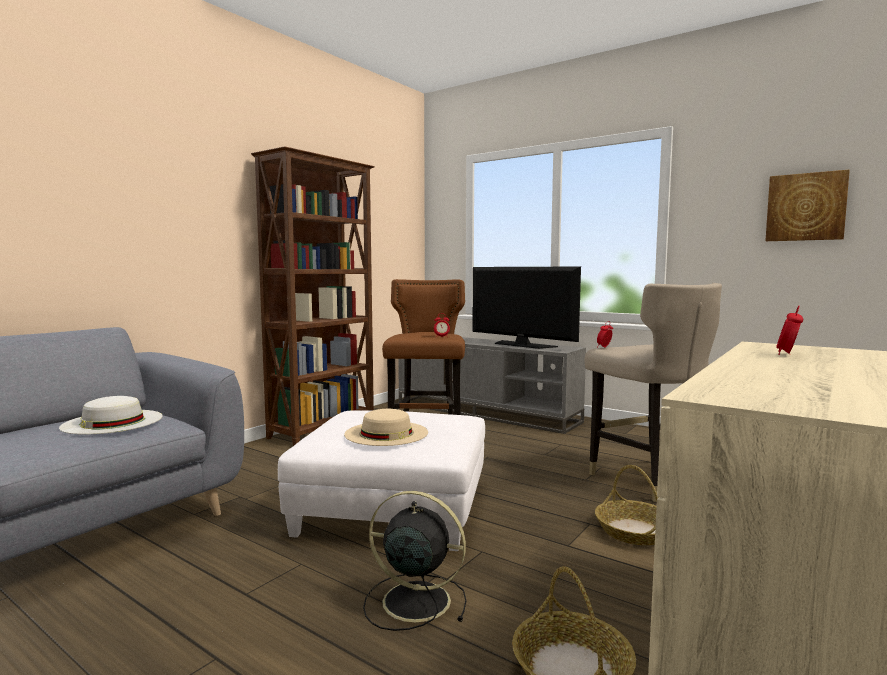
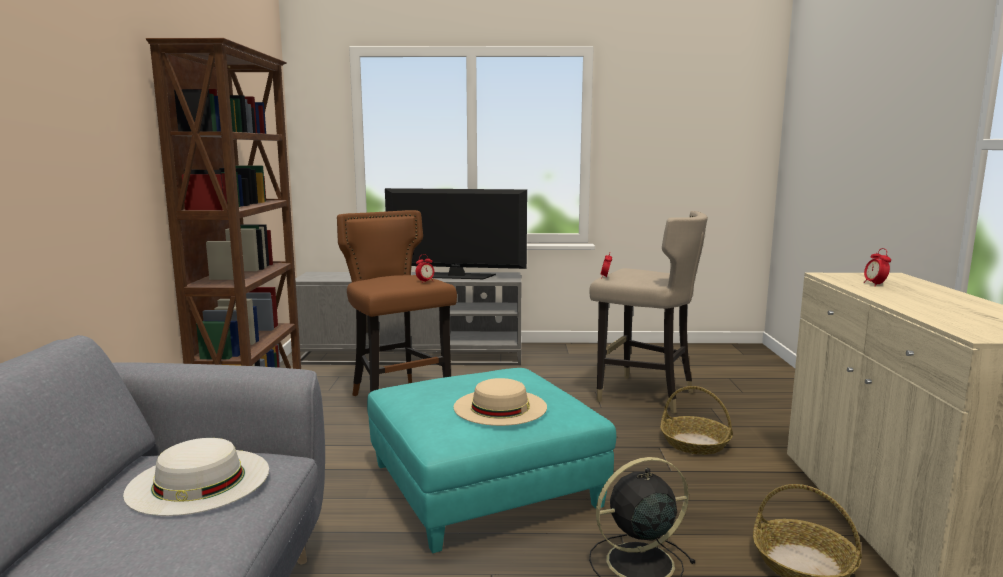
camera: 35 degrees left, 5 degrees up
white ottoman [278,410,485,551] -> turquoise ottoman [367,368,616,553]
picture [765,169,850,241] -> none

